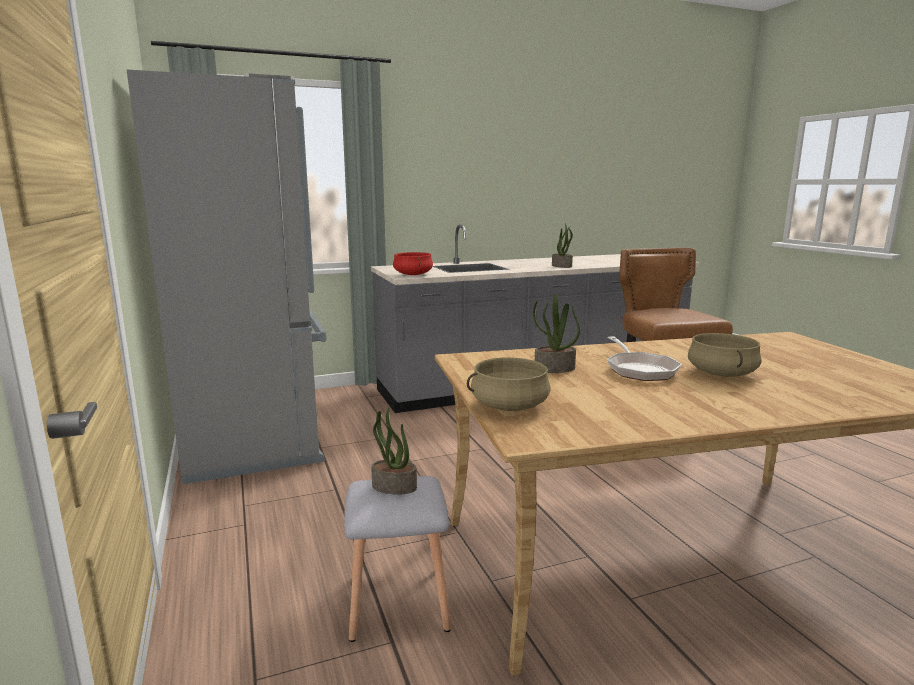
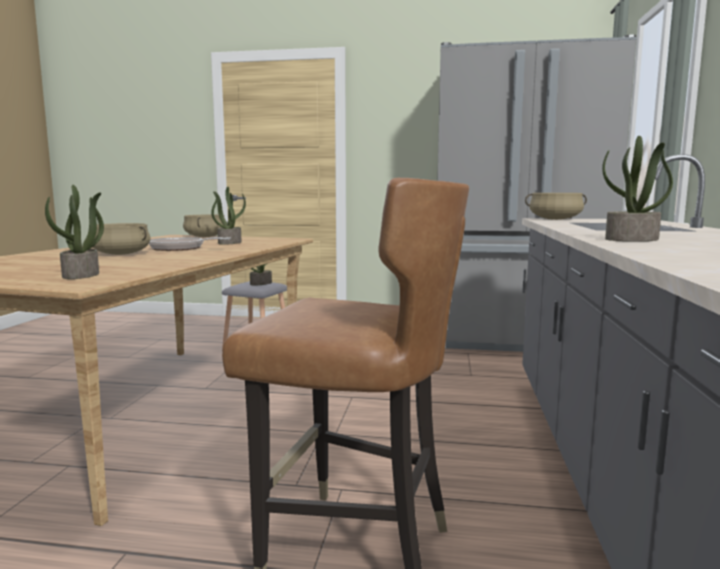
camera: 120 degrees right, 5 degrees down
red cooking pot [393,252,433,275] -> beige cooking pot [525,193,587,220]
none -> potted plant [45,185,104,279]

